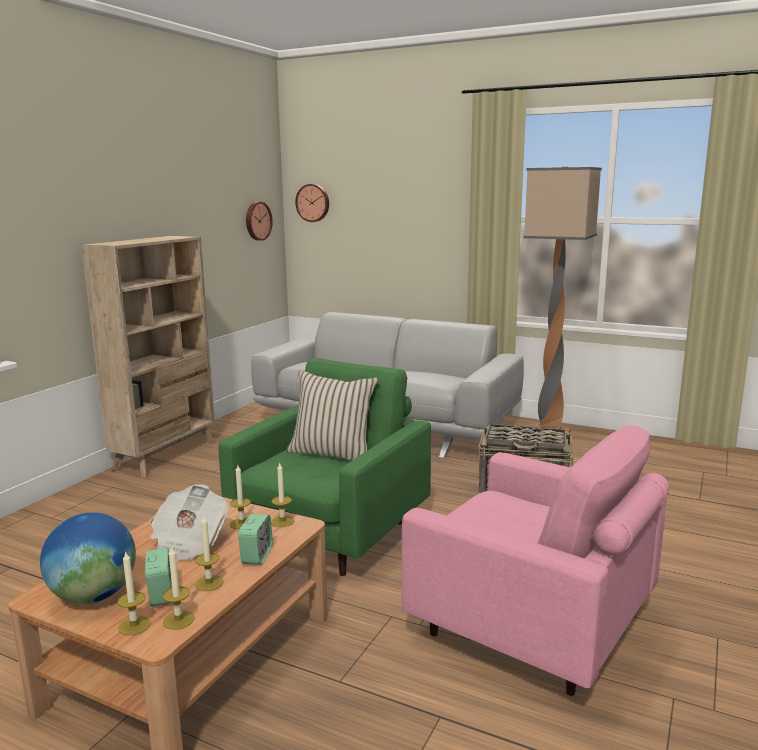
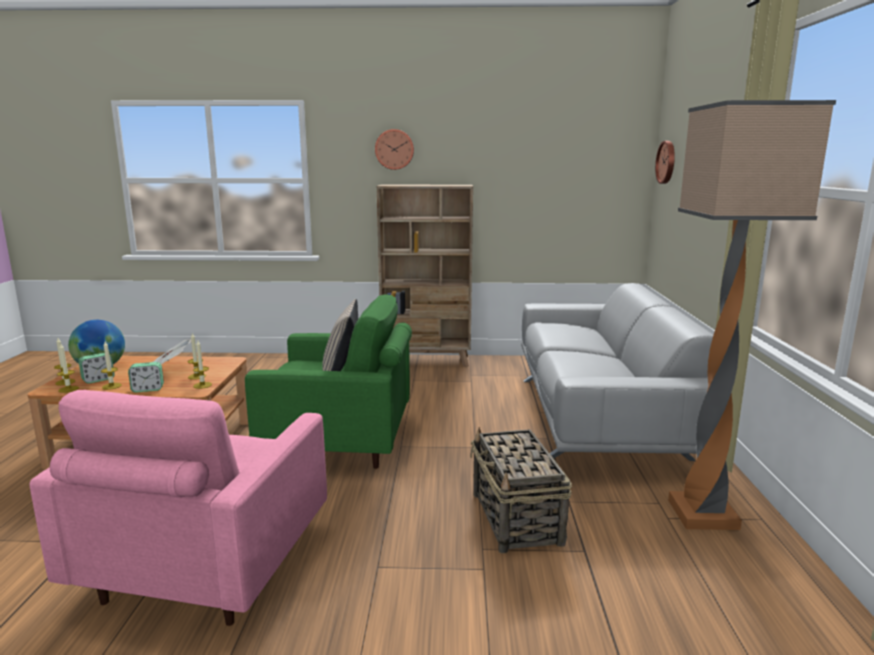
camera: 65 degrees right, 0 degrees up
wall clock [246,202,273,241] -> wall clock moved to [375,129,414,170]

